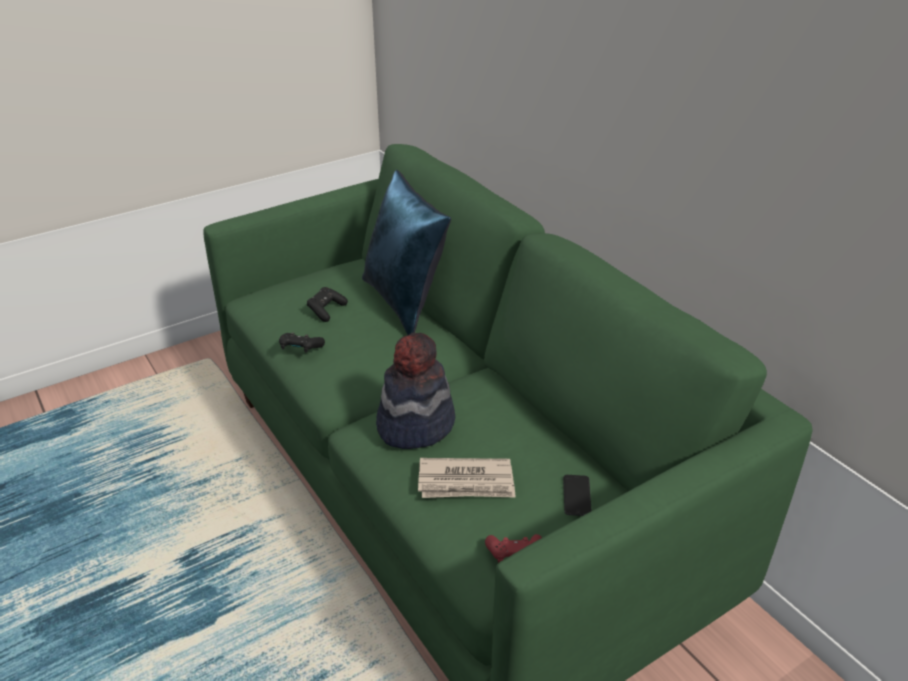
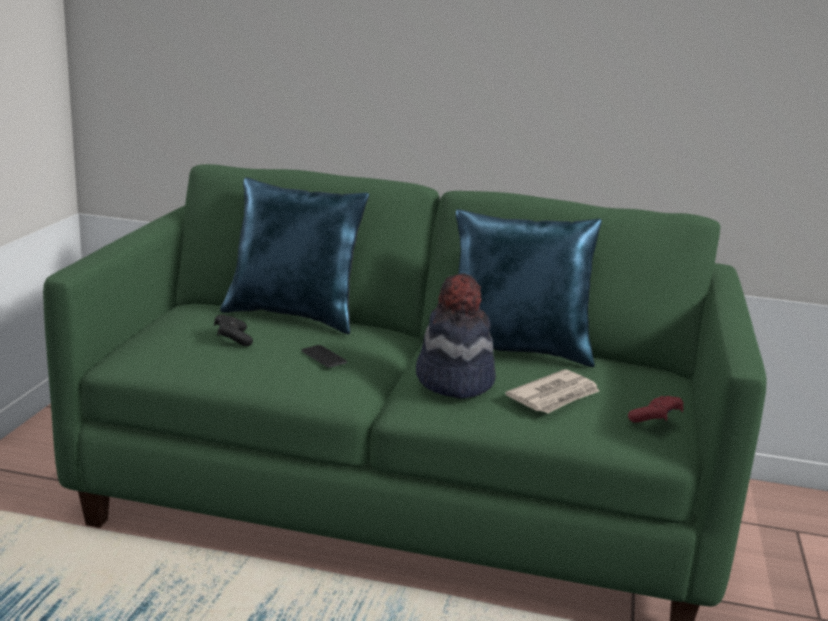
camera: 45 degrees left, 15 degrees down
black game controller [279,333,325,353] -> none
phone [563,475,592,516] -> phone moved to [302,345,347,368]
none -> blue pillow [456,209,602,367]

